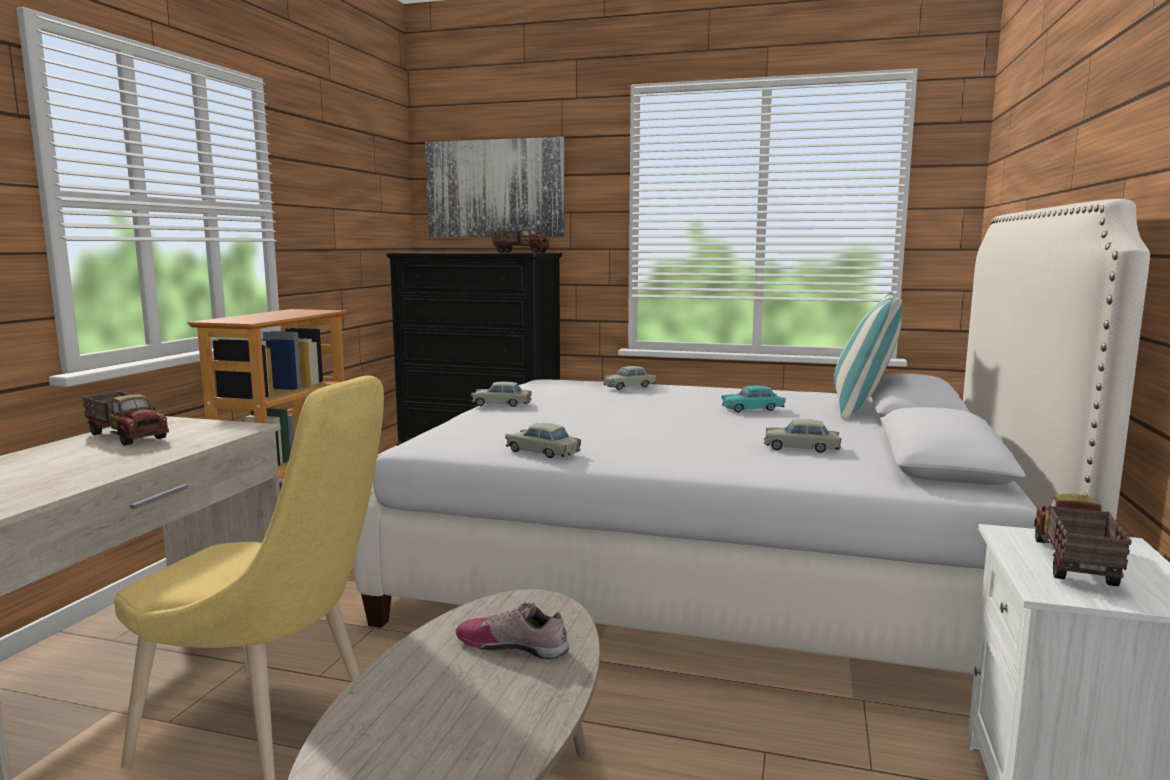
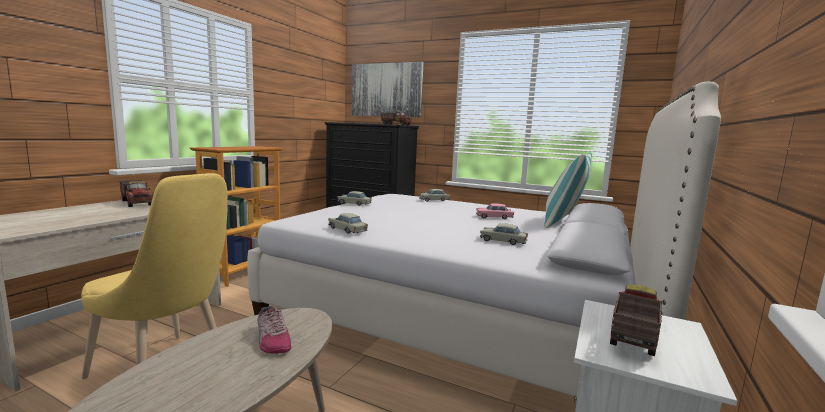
camera: 10 degrees right, 0 degrees up
shoe [456,602,569,659] -> shoe turned 150 degrees counterclockwise [257,306,291,354]
turquoise toy car [721,386,786,412] -> pink toy car [476,203,514,219]

